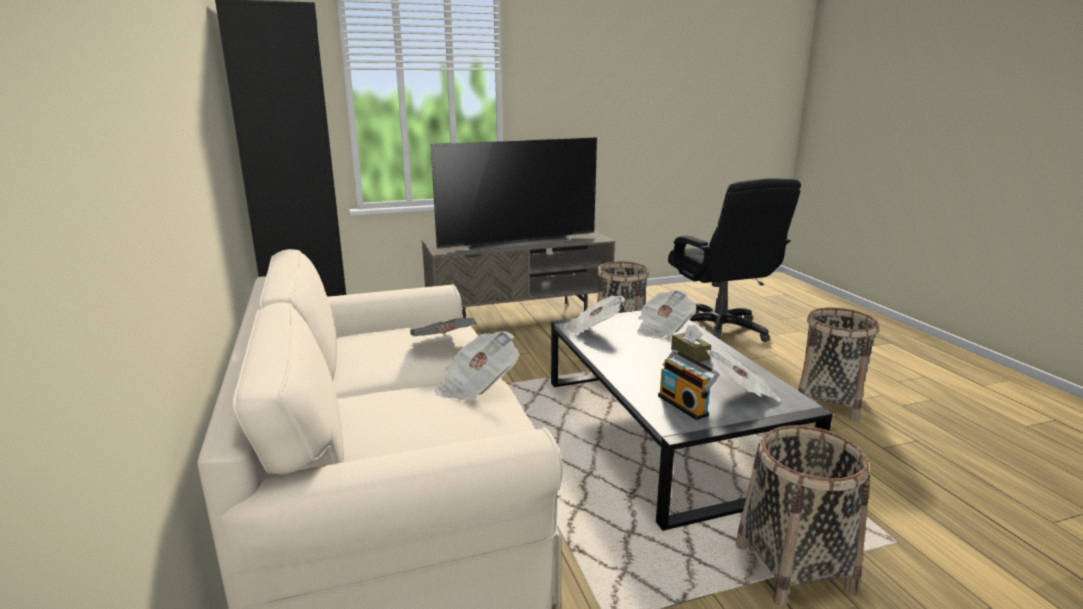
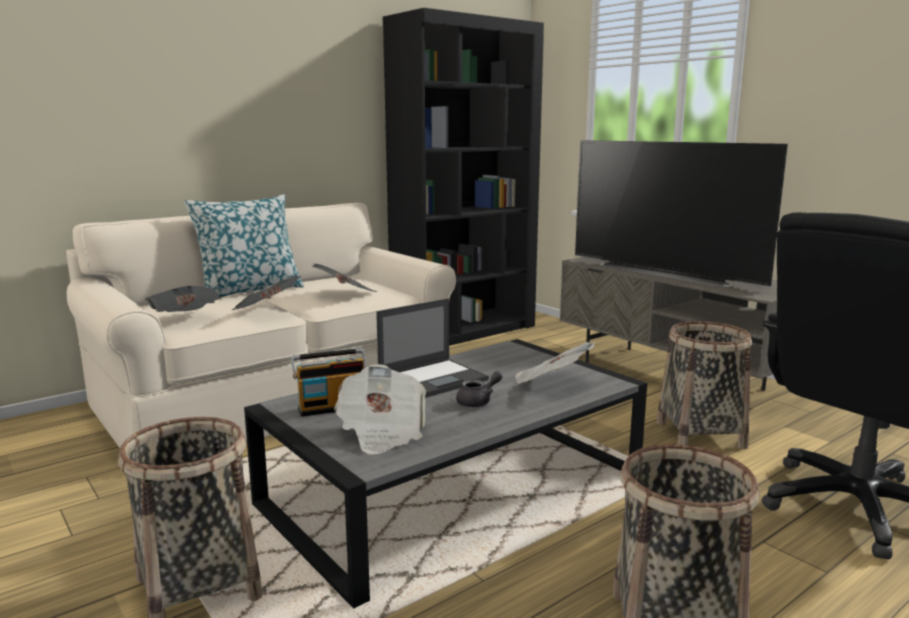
camera: 70 degrees right, 5 degrees down
newspaper [563,296,625,335] -> newspaper moved to [145,286,221,312]
radio [658,349,719,420] -> radio turned 150 degrees counterclockwise [291,348,368,417]
brown tissue box [671,325,711,363] -> grey teapot [456,371,502,407]
none -> pillow [184,194,304,297]
none -> laptop [376,298,489,398]

